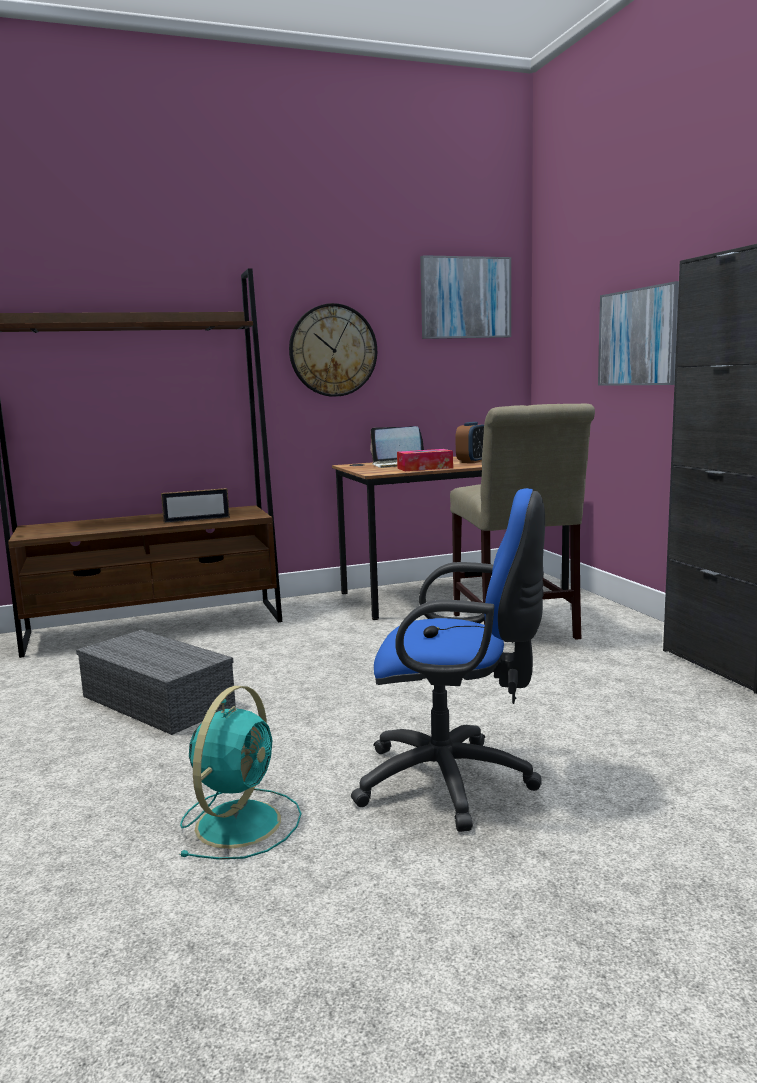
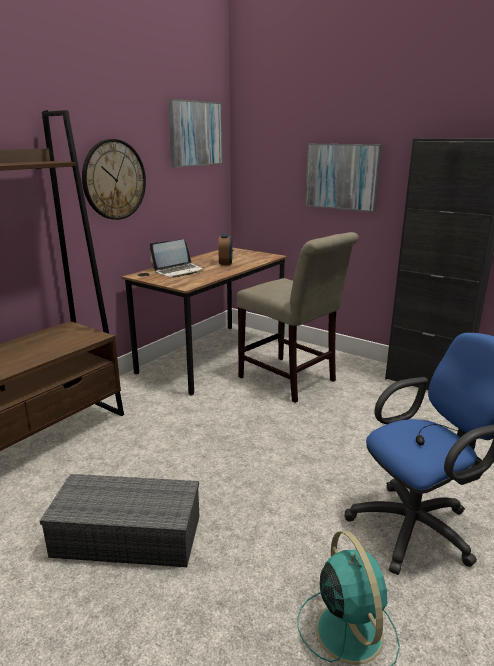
camera: 35 degrees left, 10 degrees up
picture frame [161,488,230,523] -> none
tissue box [397,449,453,471] -> none

